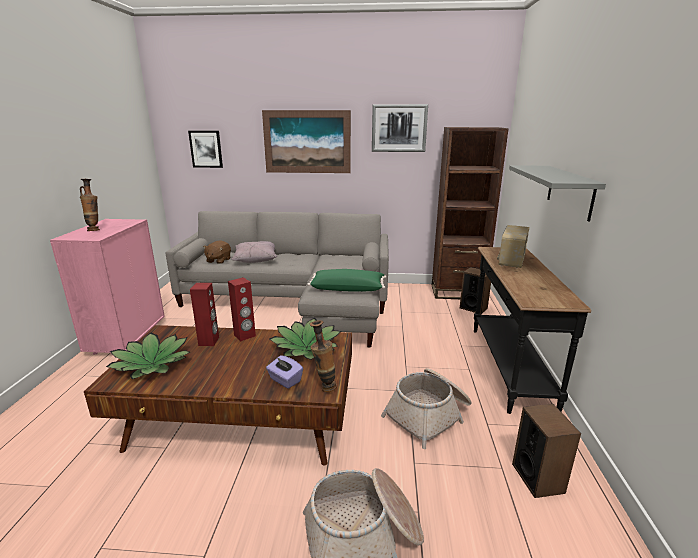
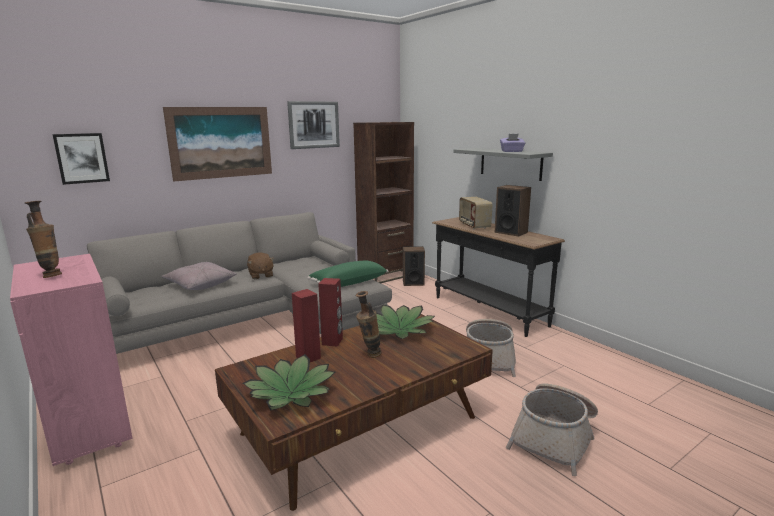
camera: 40 degrees left, 5 degrees down
brown plush toy [203,240,231,264] -> brown plush toy moved to [247,252,274,279]
purple tissue box [266,355,303,389] -> purple tissue box moved to [500,134,525,152]
vase [310,320,337,392] -> vase moved to [356,291,382,358]
speaker [512,404,581,498] -> speaker moved to [495,185,531,237]

